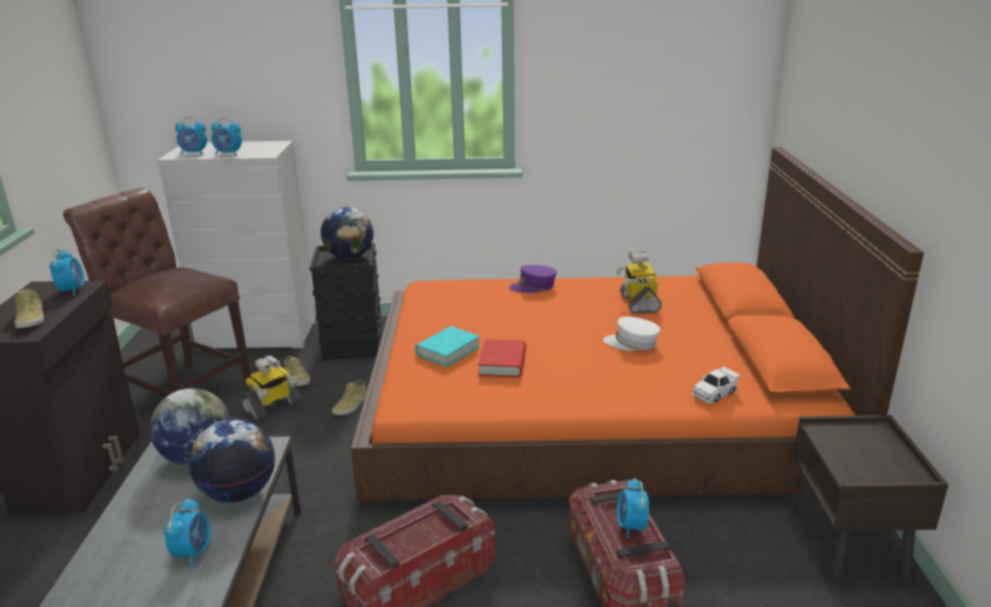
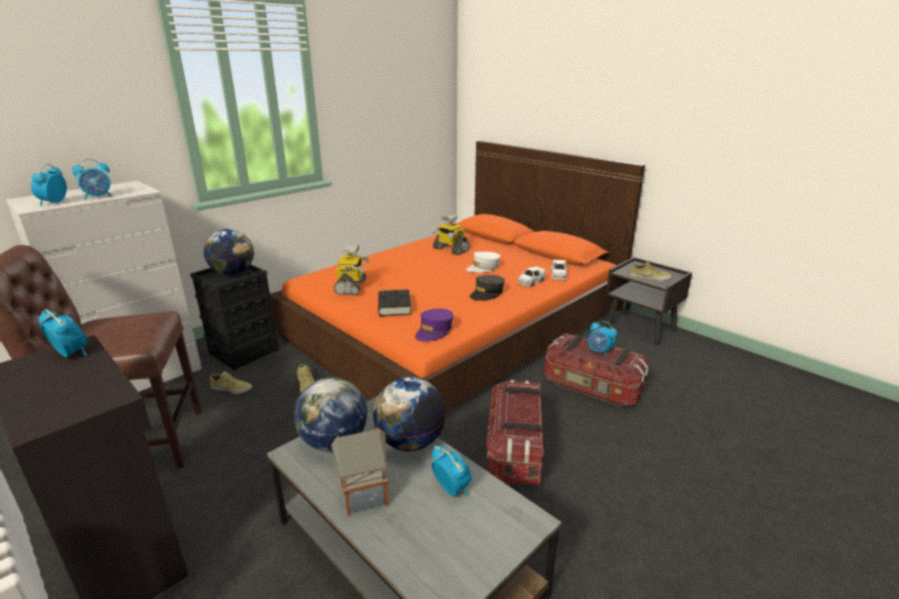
camera: 45 degrees left, 0 degrees up
beige shoe [14,289,44,328] -> beige shoe moved to [630,261,672,281]
alarm clock [175,117,207,155] -> alarm clock turned 135 degrees clockwise [31,164,67,206]
toy robot [241,356,301,421] -> toy robot moved to [334,245,369,295]
turquoise book [415,326,480,367] -> black book [378,289,411,316]
red book [478,339,526,378] -> none
purple cap [509,265,557,293] -> purple cap moved to [415,309,453,342]
none -> toy house [331,428,389,516]
none -> grey cap [470,275,505,301]
none -> white toy car [517,266,546,287]

